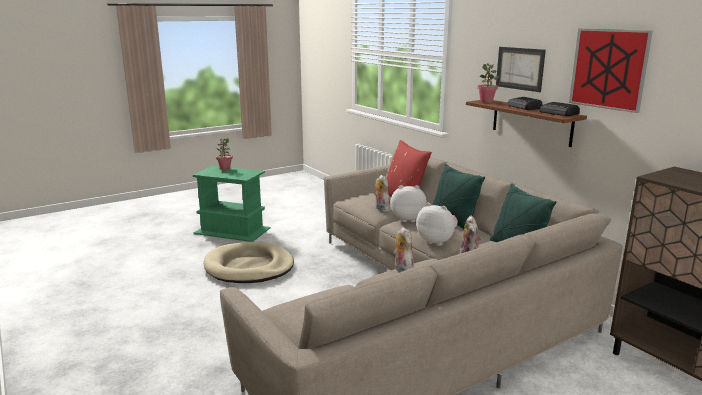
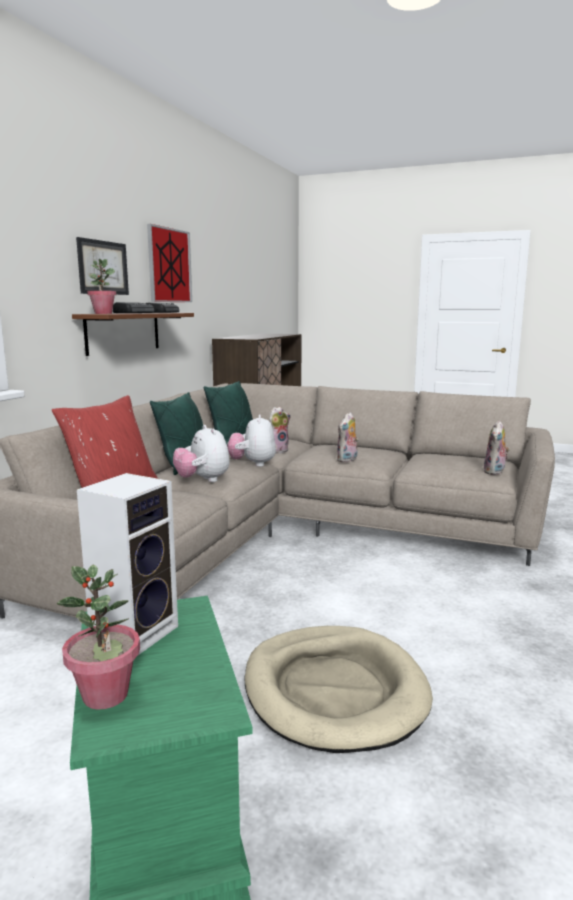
camera: 125 degrees left, 5 degrees down
plush toy [375,175,390,212] -> plush toy moved to [484,420,510,475]
none -> speaker [77,473,178,655]

